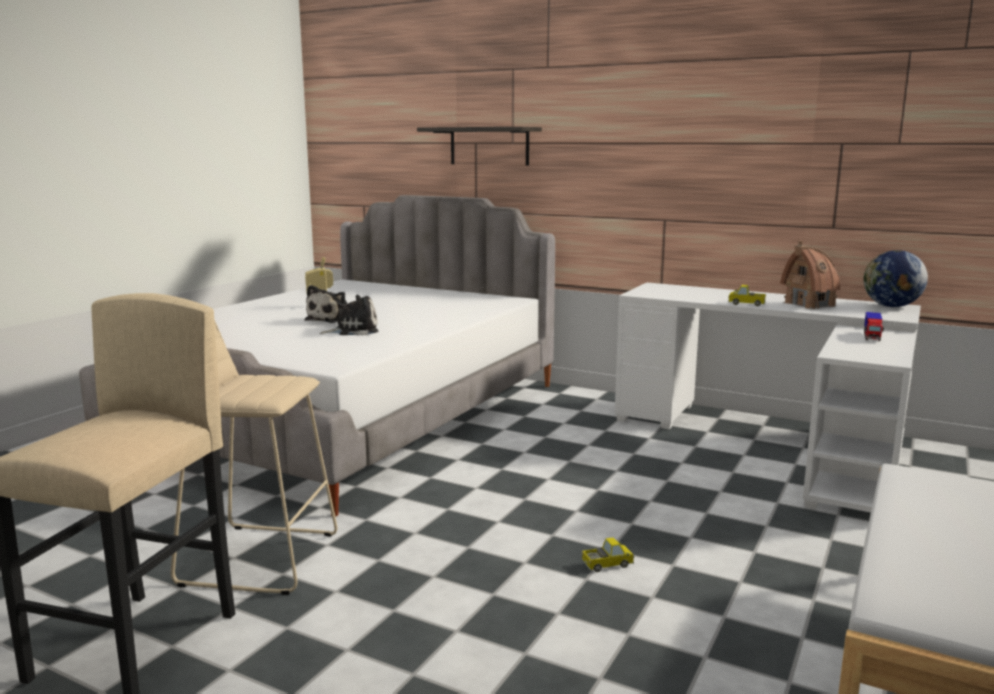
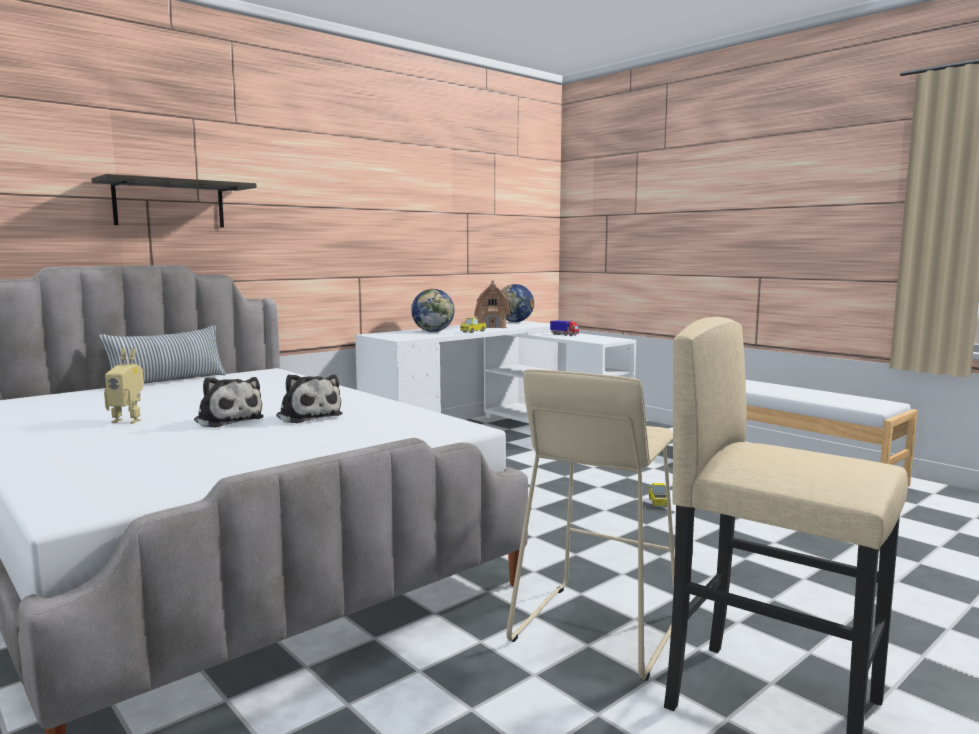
camera: 70 degrees left, 5 degrees down
plush toy [320,295,378,335] -> plush toy turned 135 degrees clockwise [276,374,342,423]
none -> pillow [99,325,226,383]
none -> globe [411,289,455,332]

